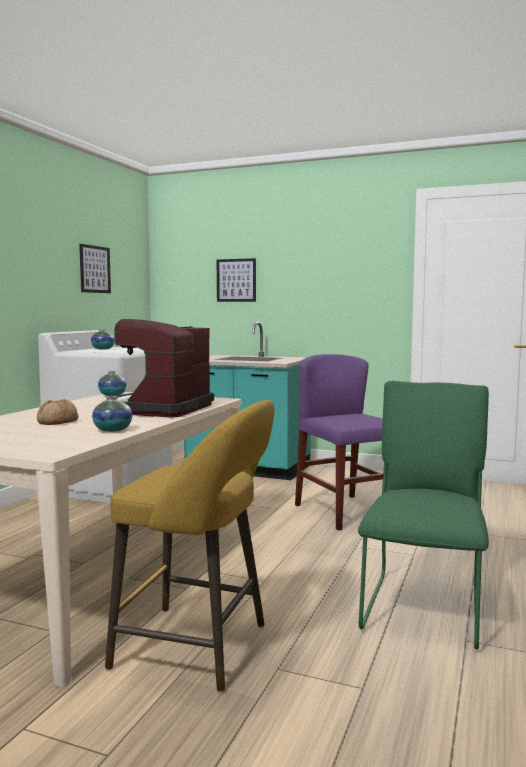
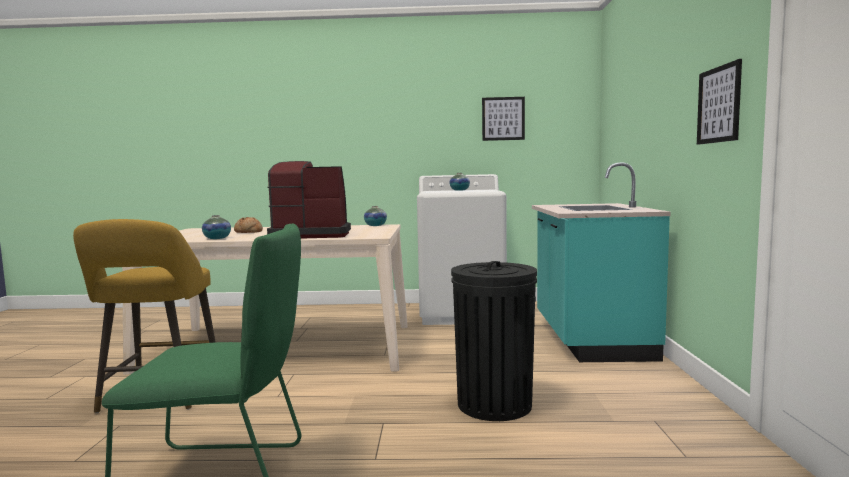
camera: 70 degrees right, 0 degrees up
picture [217,258,256,302] -> picture moved to [697,59,742,145]
purple chair [295,354,383,531] -> black trash can [451,261,537,421]

